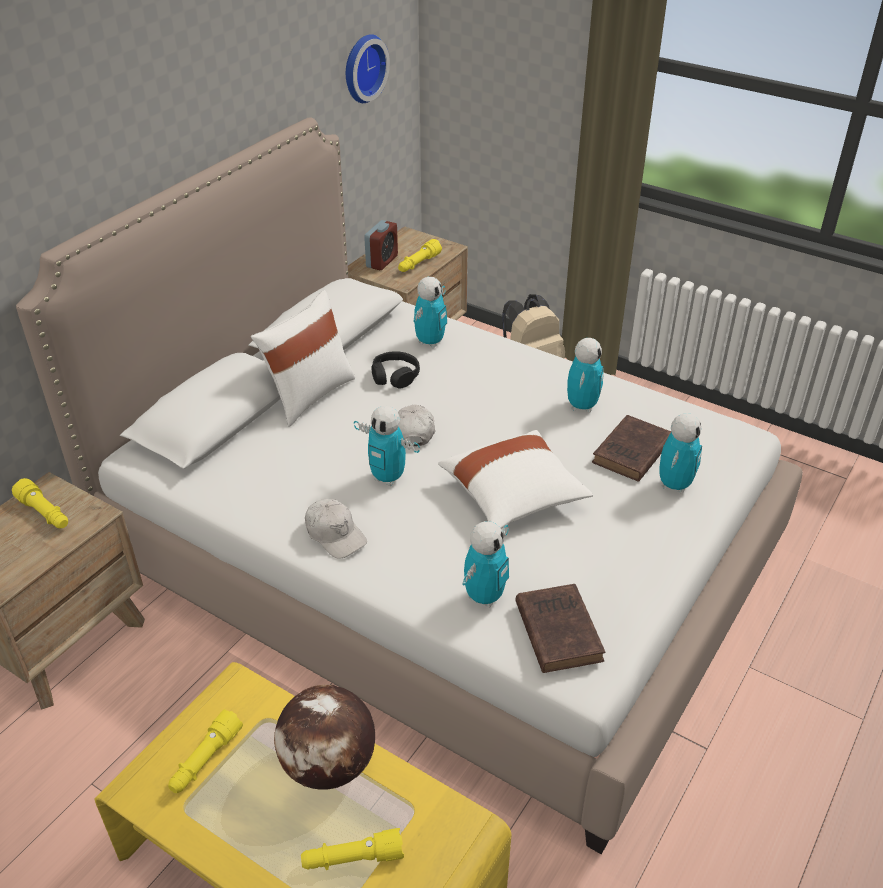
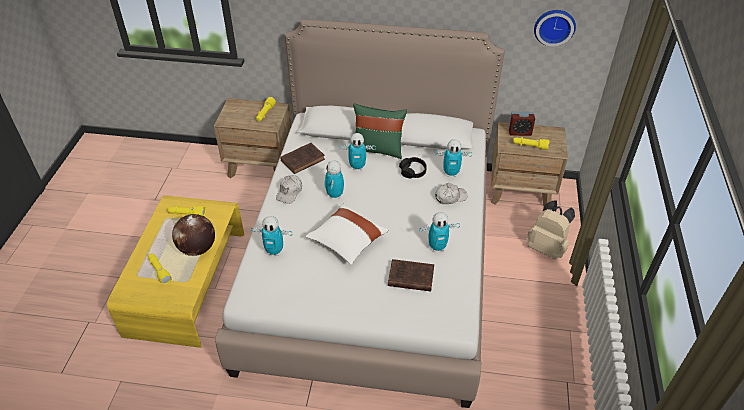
camera: 65 degrees right, 5 degrees up
white pillow [251,290,355,427] -> green pillow [353,103,407,159]
white cap [398,404,435,447] -> white cap moved to [435,183,468,204]
brown book [516,584,606,673] -> brown book moved to [280,143,325,174]
toy robot [659,413,702,494] -> toy robot moved to [339,133,376,170]

